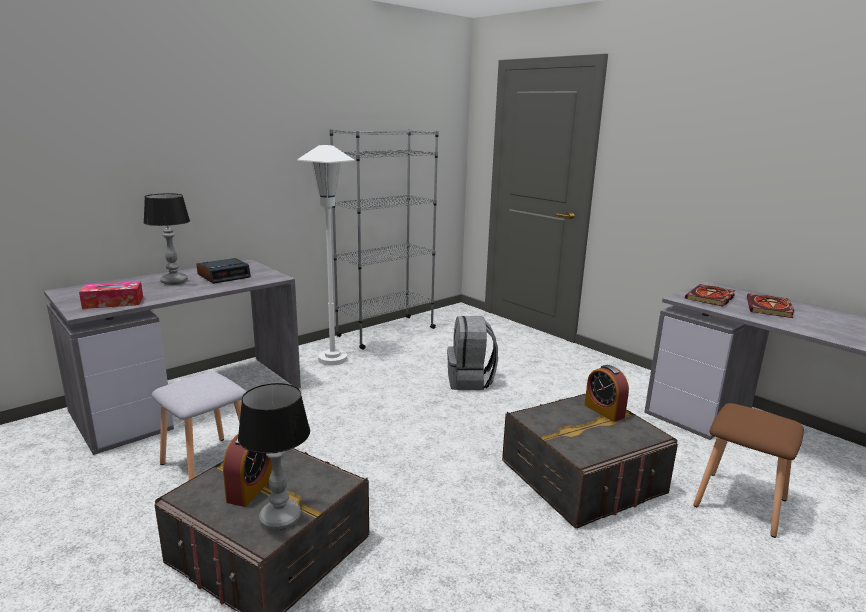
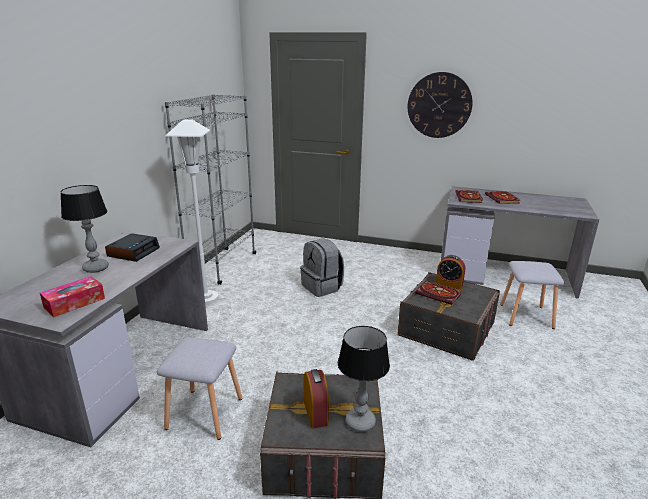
camera: 30 degrees left, 5 degrees up
brown stool [694,403,804,538] -> grey stool [500,261,564,329]
none -> wall clock [408,72,473,138]
none -> book [415,281,461,305]

